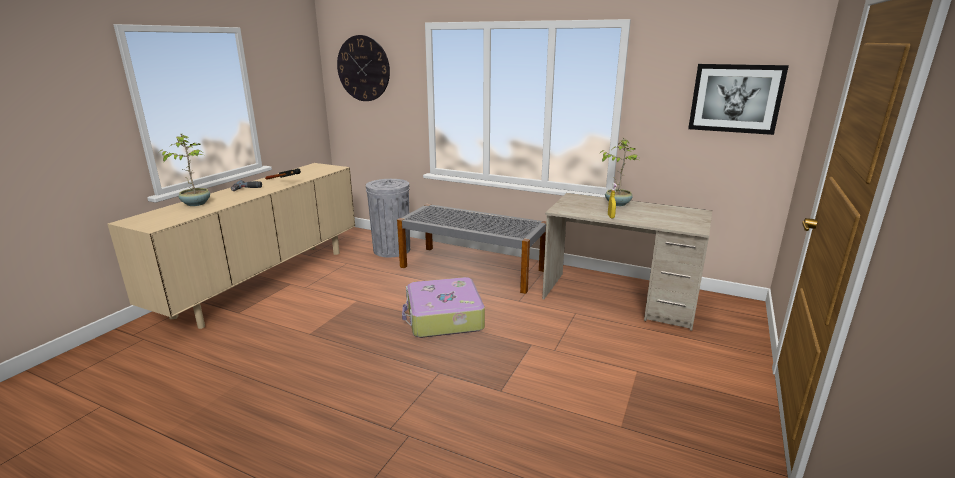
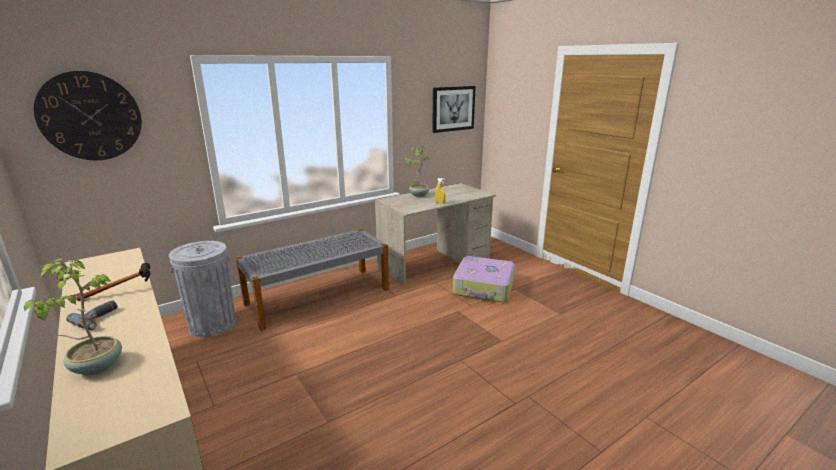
camera: 60 degrees left, 0 degrees up
suitcase [402,277,485,338] -> suitcase moved to [453,256,515,302]

